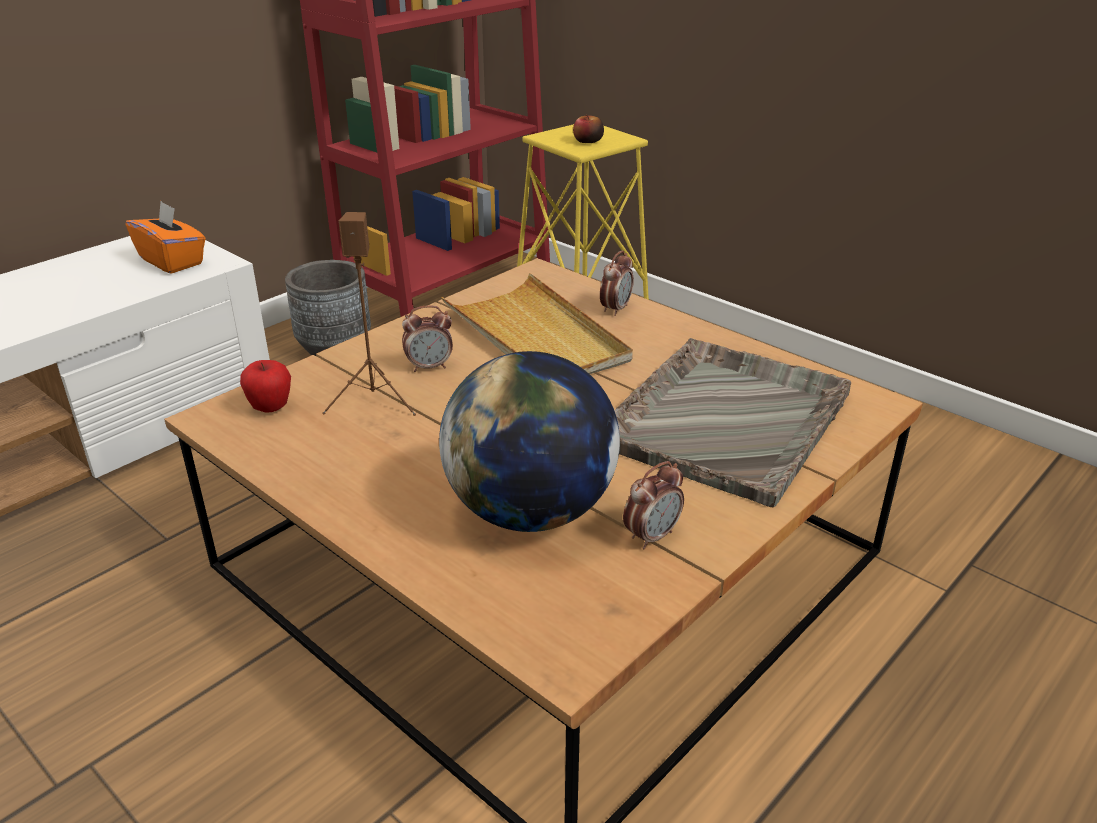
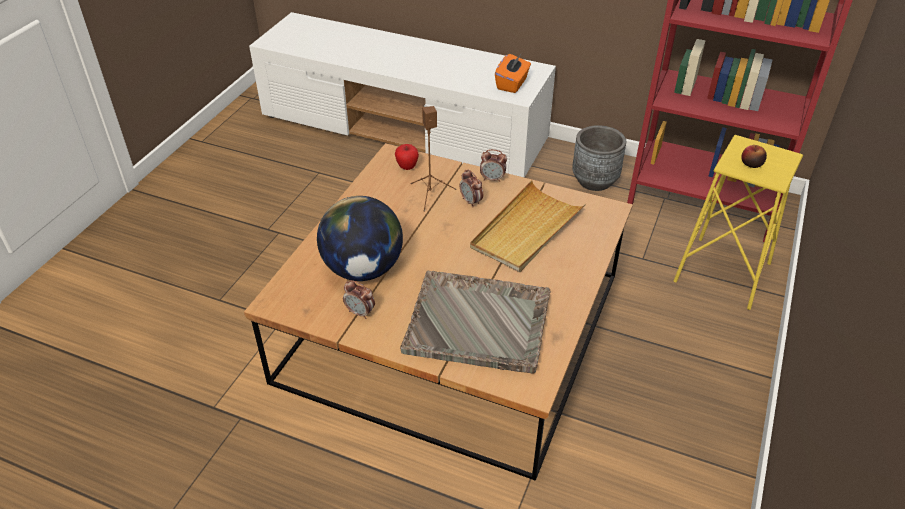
camera: 70 degrees right, 10 degrees up
alarm clock [600,250,634,316] -> alarm clock moved to [480,149,507,182]

